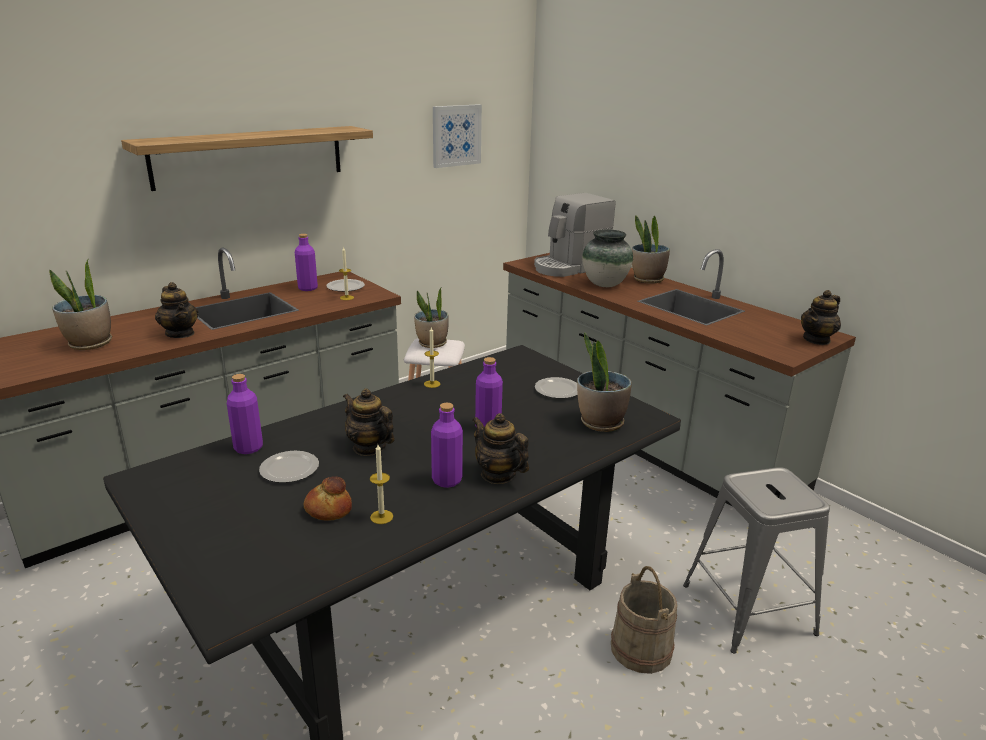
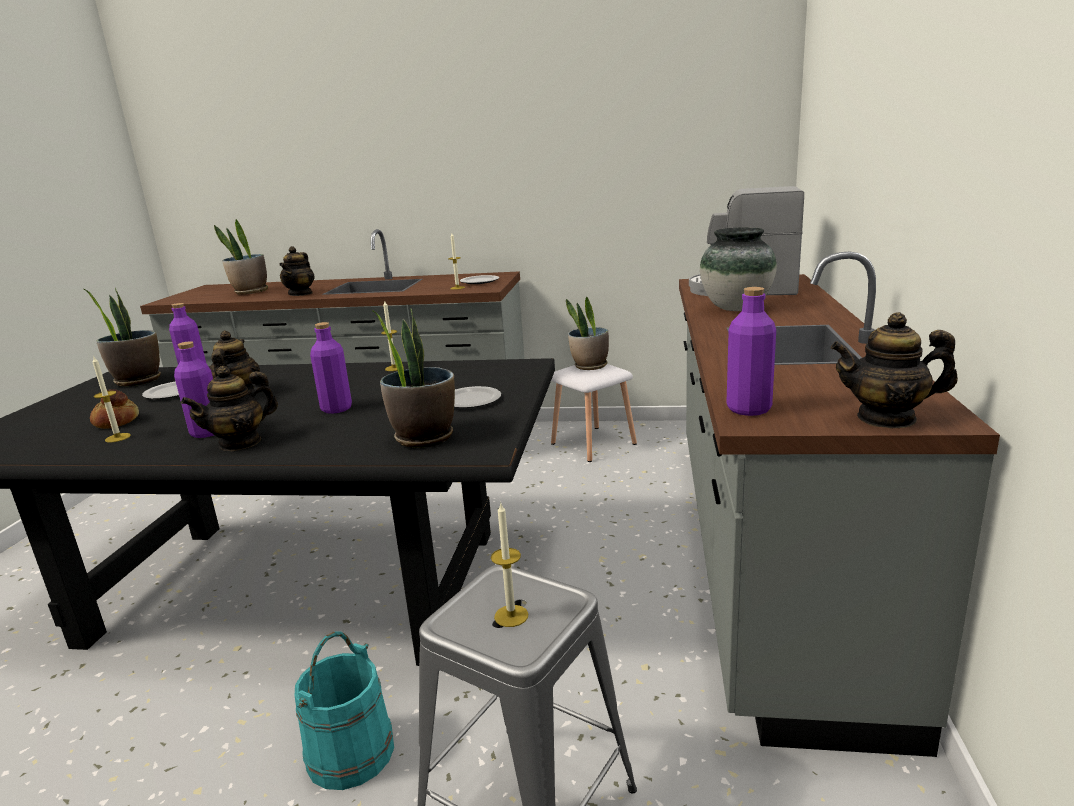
camera: 50 degrees right, 5 degrees down
shelf [121,126,373,191] -> none
purple bottle [295,234,318,291] -> purple bottle moved to [726,287,776,416]
picture [433,104,482,168] -> none
teapot [472,413,529,484] -> teapot turned 135 degrees counterclockwise [181,366,278,451]
beige bucket [611,566,677,674] -> turquoise bucket [294,631,394,790]
potted plant [632,215,670,284] -> potted plant moved to [84,288,161,386]
none -> candle [491,504,528,627]

